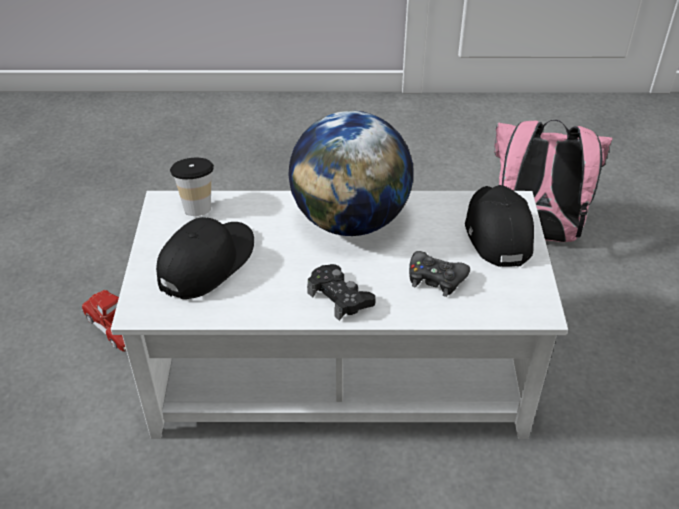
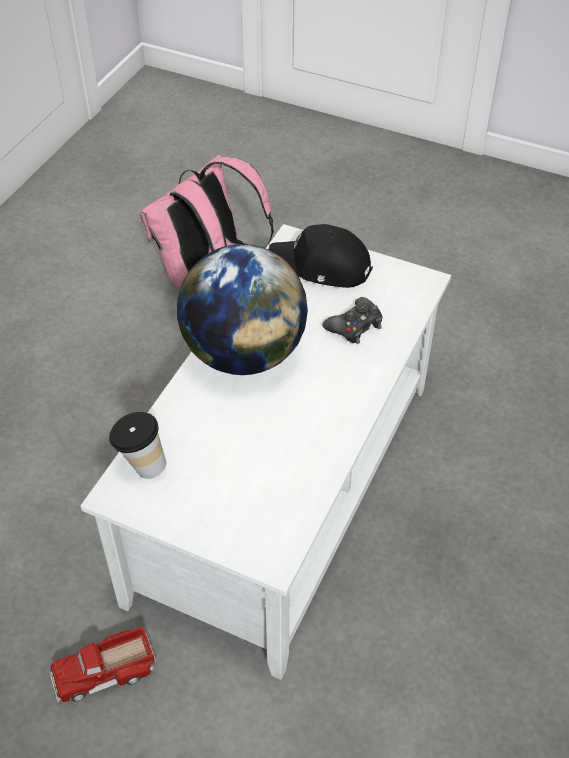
camera: 65 degrees left, 5 degrees up
black cap [156,217,254,299] -> none
black game controller [307,264,376,321] -> none

